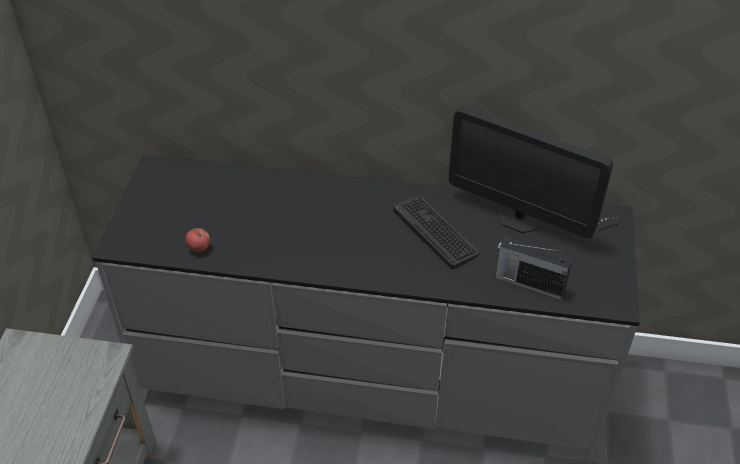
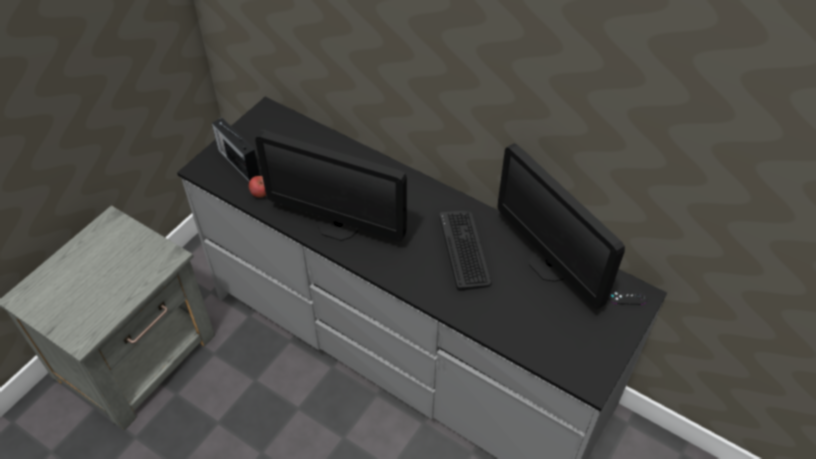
camera: 25 degrees right, 5 degrees up
radio [495,237,572,300] -> radio moved to [212,118,260,182]
none -> monitor [255,131,407,242]

